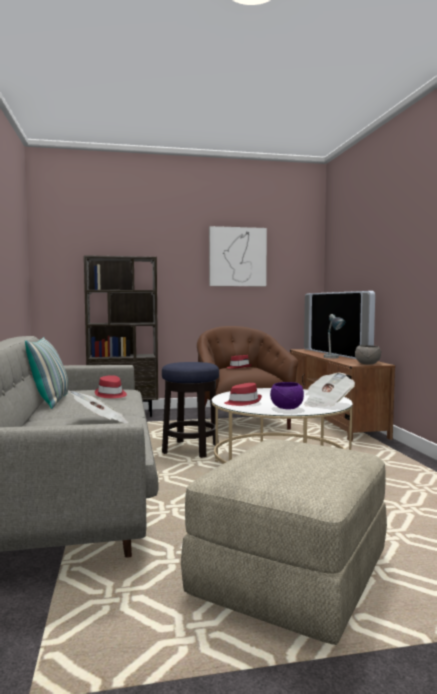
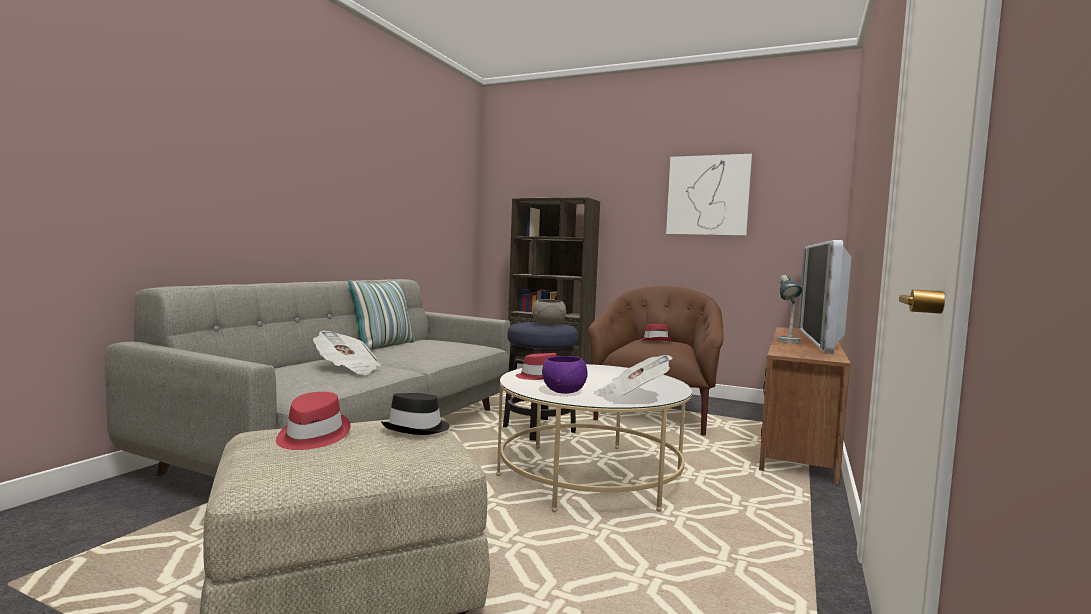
camera: 35 degrees right, 0 degrees up
red hat [95,375,127,398] -> red hat moved to [276,392,351,450]
grey bowl [355,345,381,365] -> grey bowl moved to [532,299,567,326]
none -> black hat [381,393,450,435]

